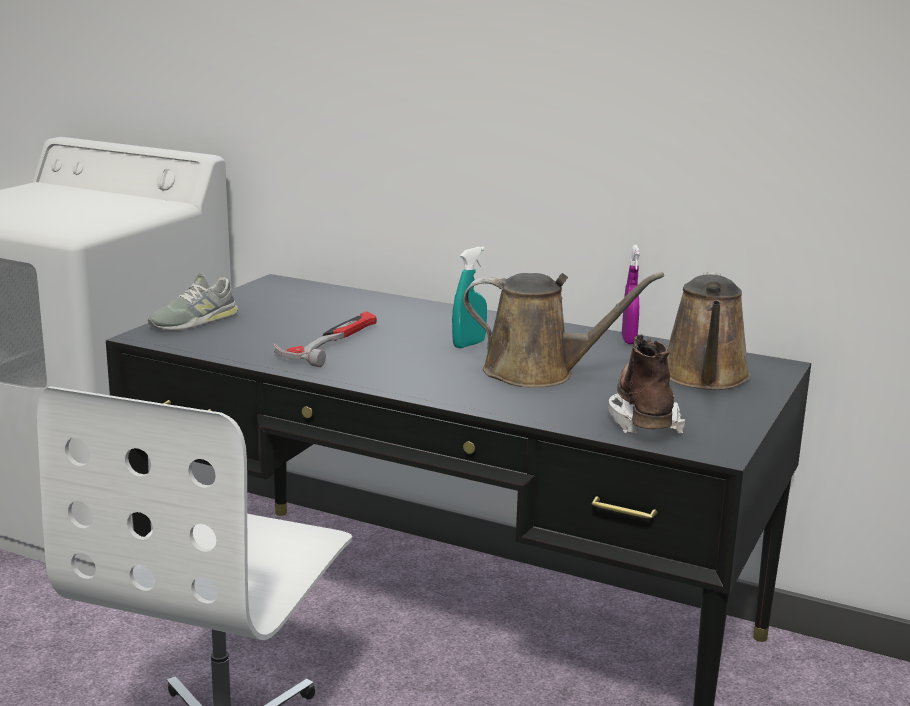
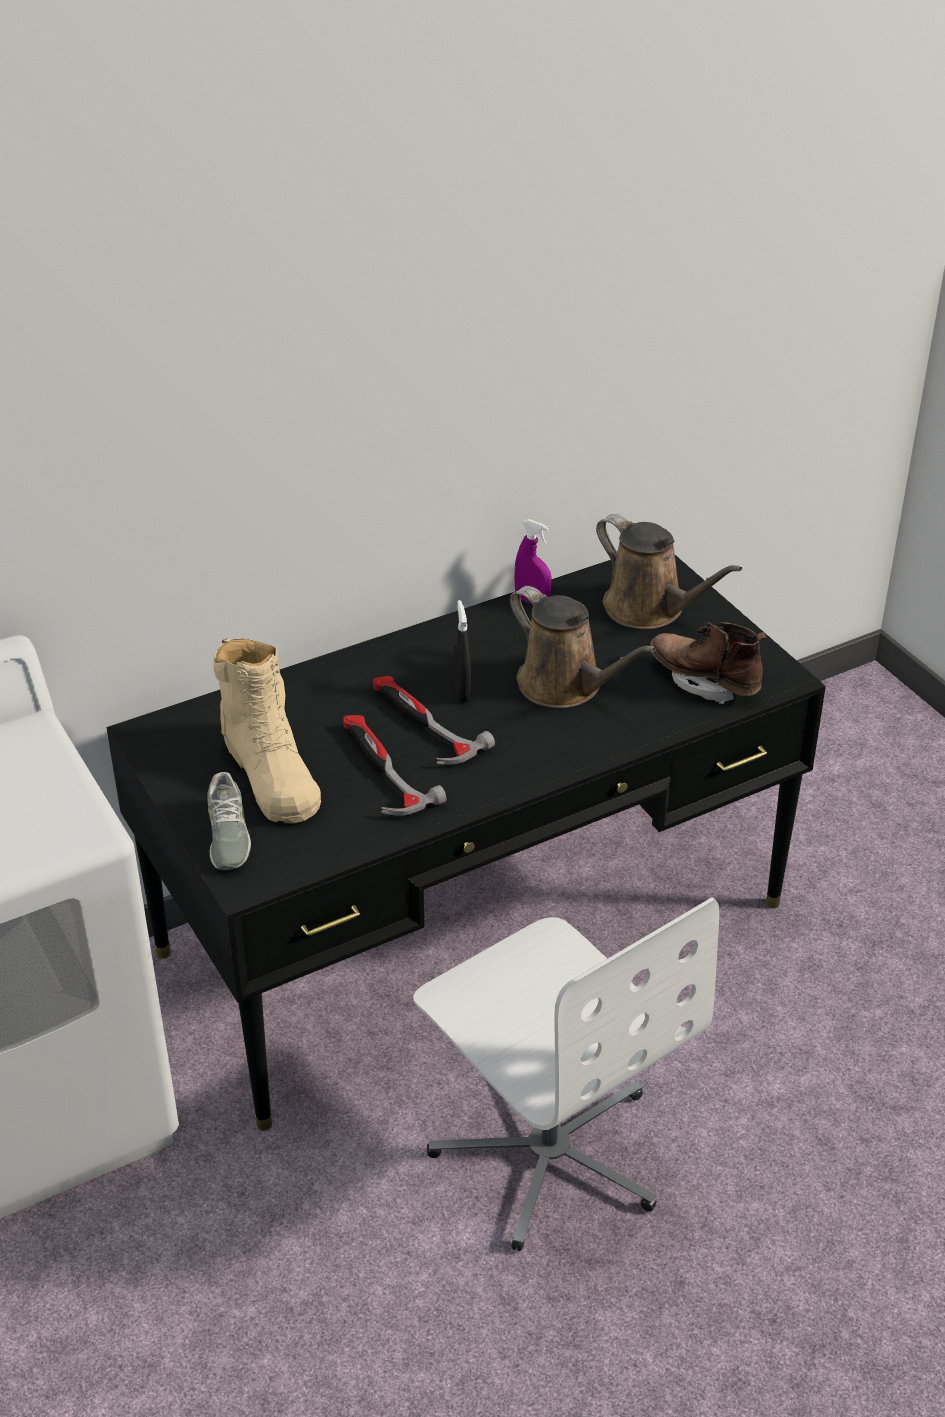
camera: 55 degrees left, 20 degrees up
turquoise spray bottle [452,247,487,348] -> black spray bottle [454,600,471,702]
brown watering can [463,272,664,388] -> brown watering can turned 90 degrees clockwise [510,586,656,708]
none -> beige boot [213,638,321,823]
none -> hammer [373,676,495,765]

